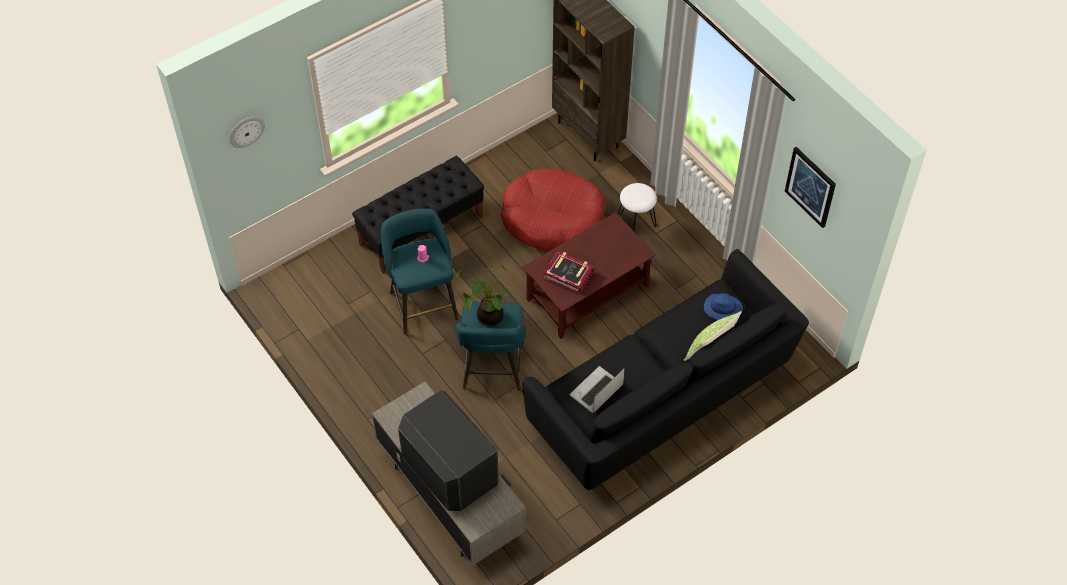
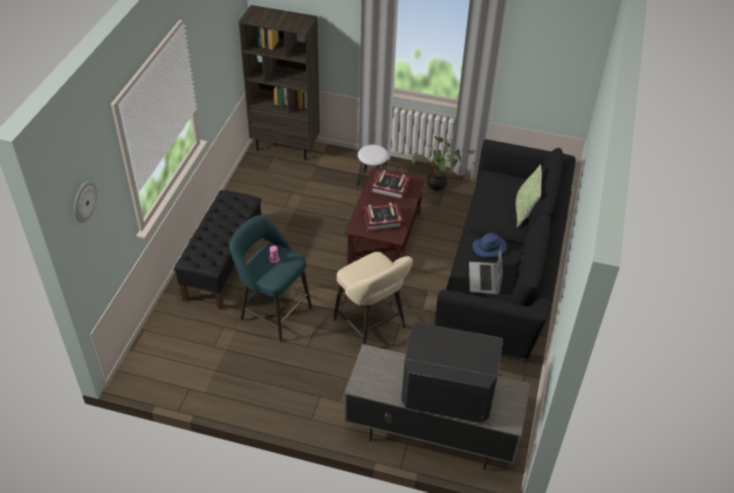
camera: 40 degrees left, 10 degrees down
potted plant [455,262,508,327] -> potted plant moved to [412,136,461,191]
turquoise stool [456,302,526,391] -> beige stool [333,252,413,345]
red dog bed [501,168,605,251] -> none
blue hat [704,293,743,320] -> blue hat moved to [473,233,507,257]
picture [785,147,836,228] -> none
none -> book [370,170,411,201]

